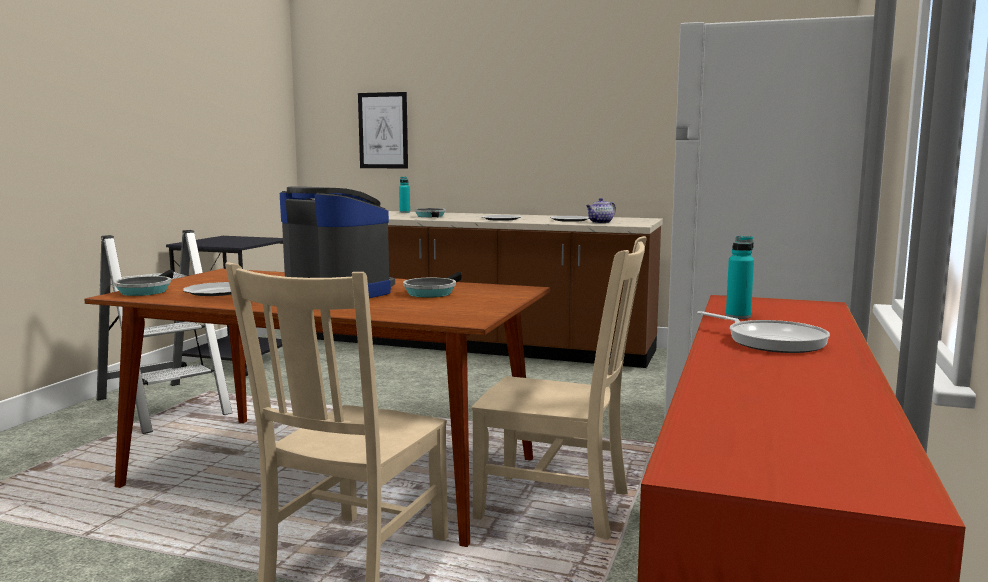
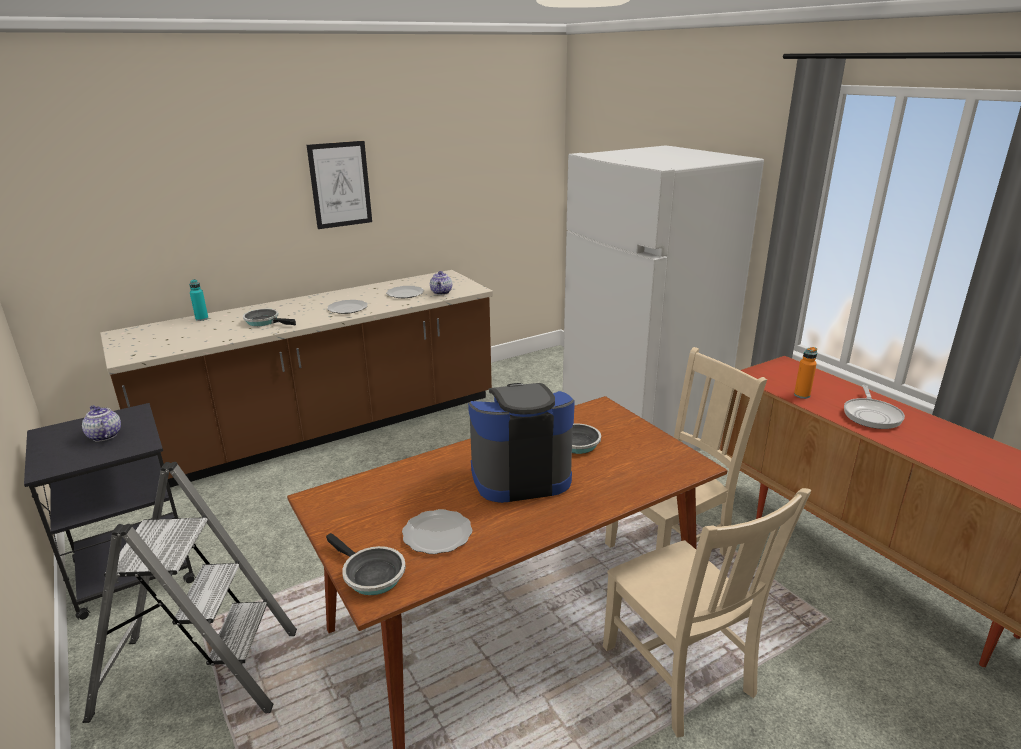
camera: 50 degrees left, 15 degrees up
picture [358,92,408,169] -> picture moved to [307,141,372,229]
frying pan [697,311,830,353] -> frying pan turned 105 degrees clockwise [844,385,905,429]
turquoise bottle [726,236,754,319] -> orange bottle [794,347,817,399]
none -> teapot [82,405,121,442]

